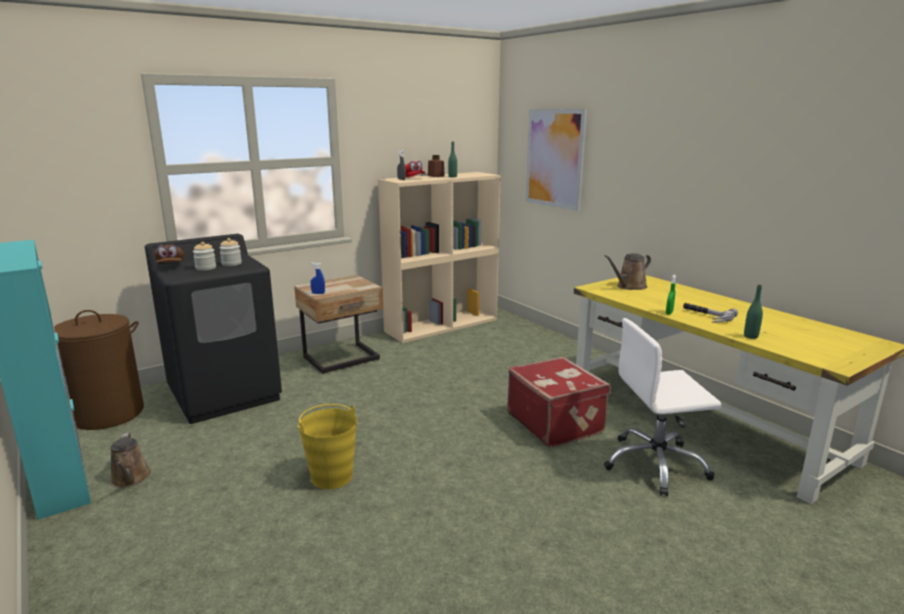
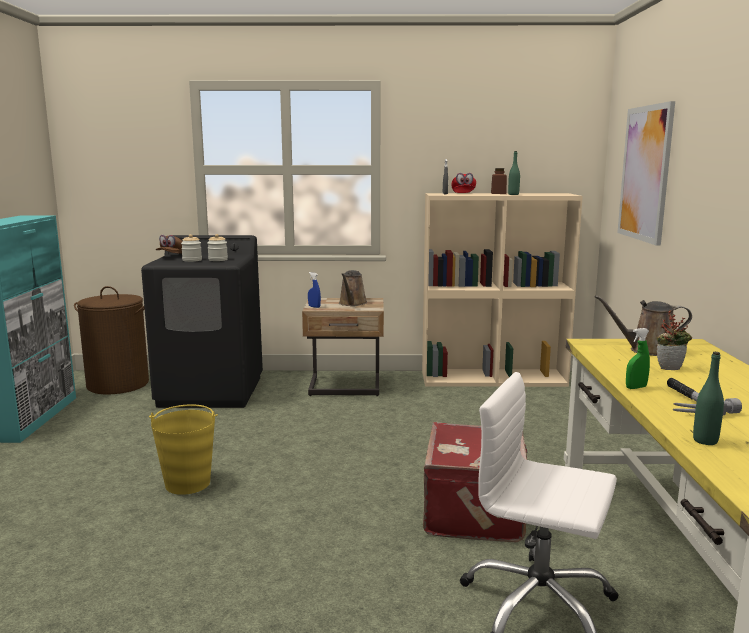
camera: 35 degrees right, 5 degrees down
brown watering can [110,432,151,488] -> brown watering can moved to [339,270,367,306]
none -> potted plant [657,310,692,370]

